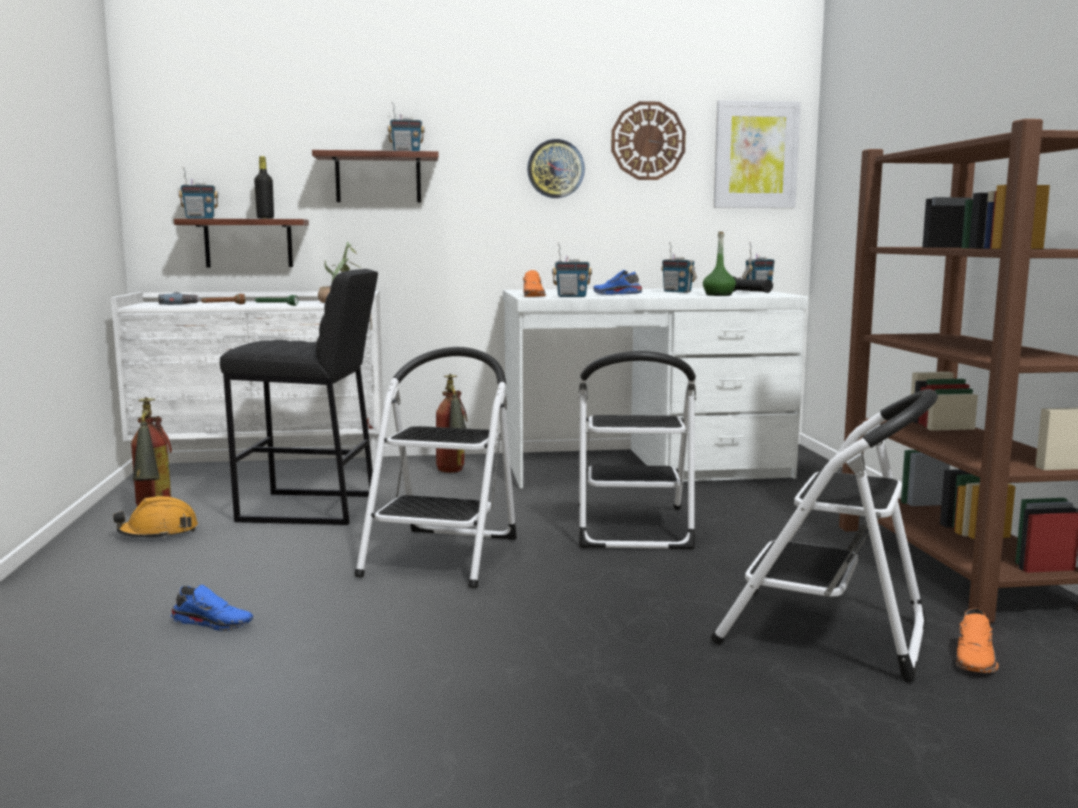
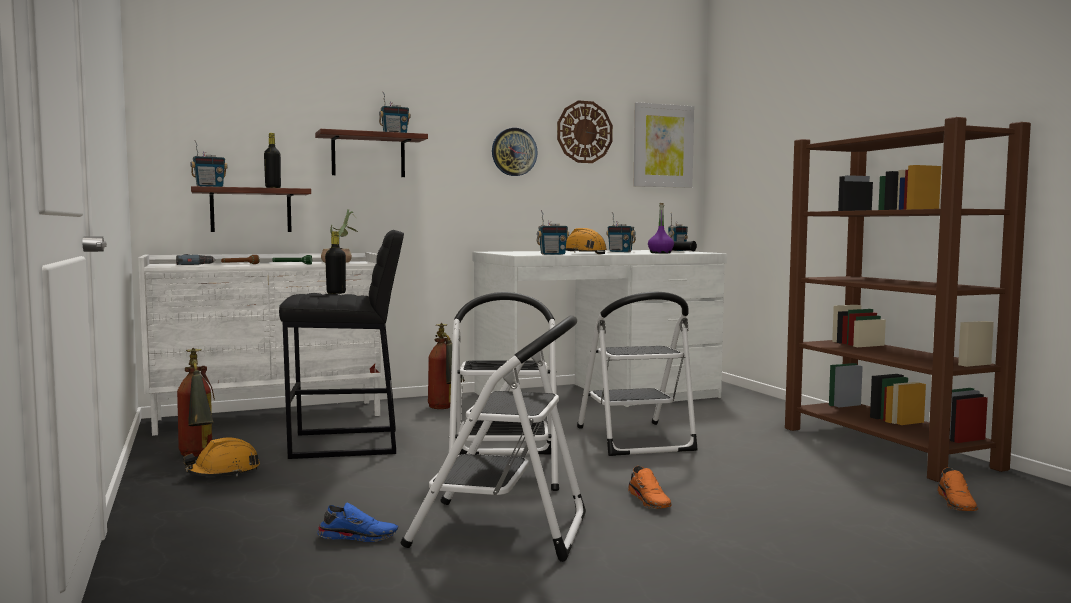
camera: 15 degrees left, 5 degrees down
orange shoe [523,270,546,297] -> orange shoe moved to [628,466,672,509]
blue shoe [593,270,643,295] -> orange hard hat [566,228,607,254]
green bottle [703,232,736,296] -> purple bottle [648,203,674,253]
step ladder [711,389,938,682] -> step ladder moved to [400,315,586,562]
none -> black bottle [325,231,346,294]

